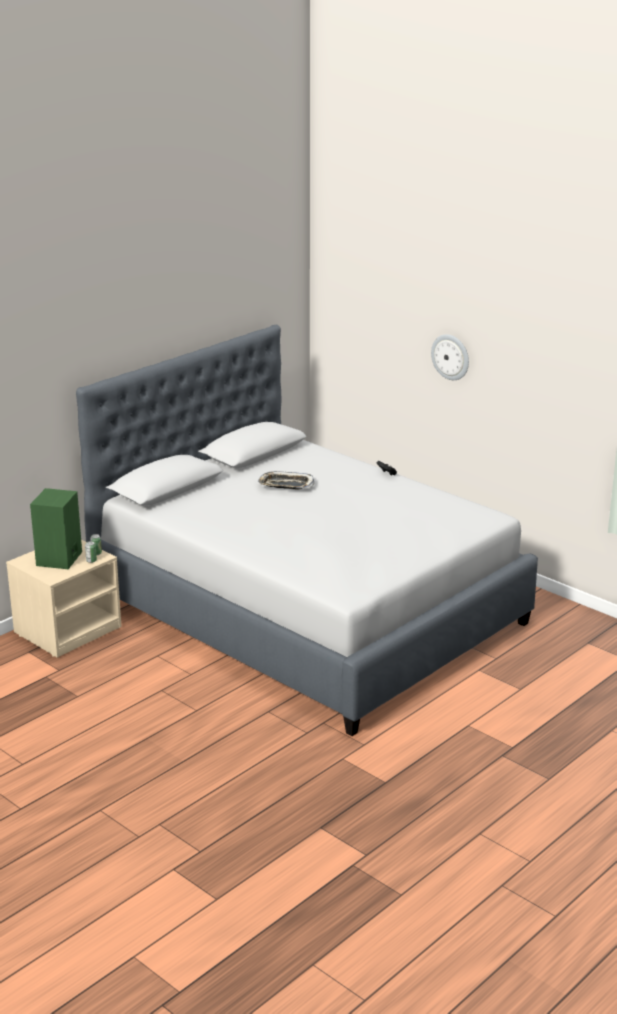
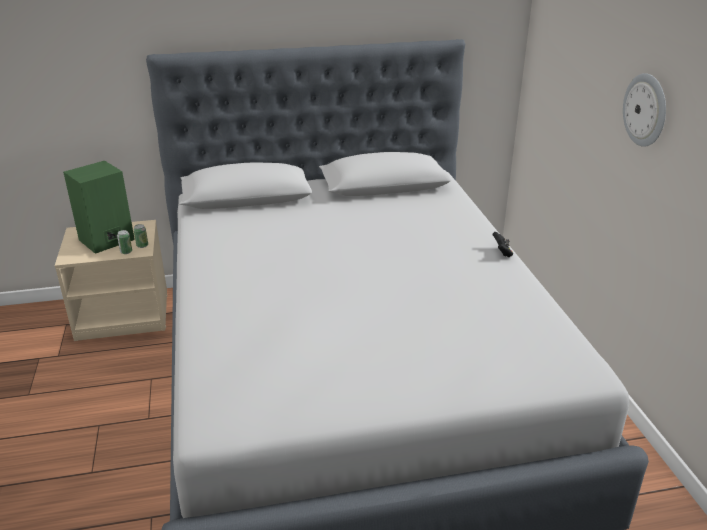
camera: 35 degrees right, 5 degrees up
tray [258,471,314,490] -> none

